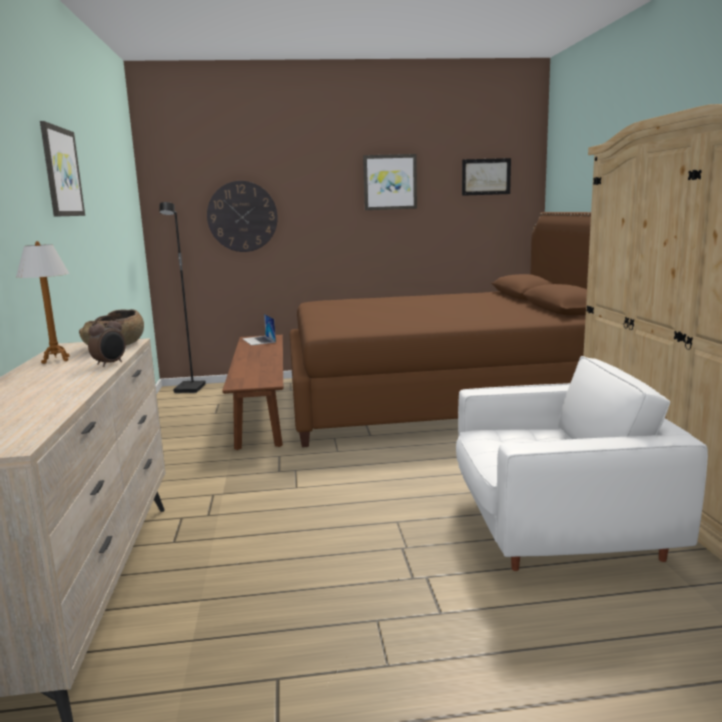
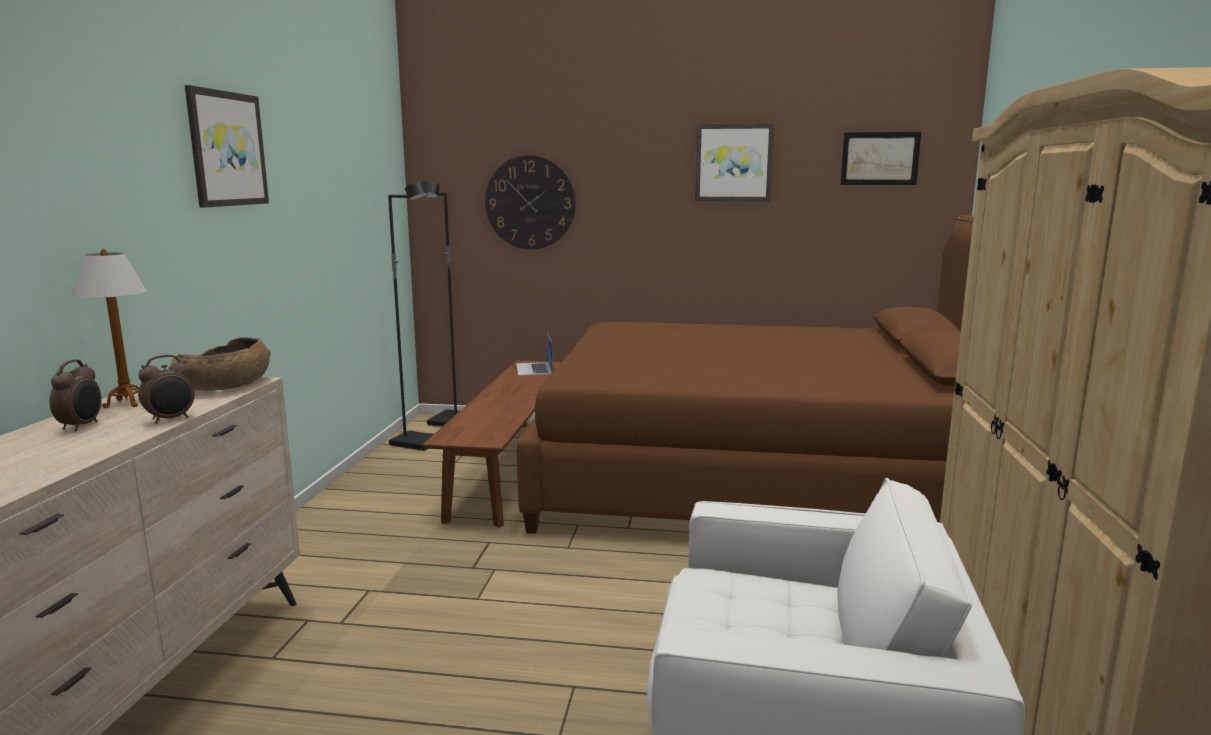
camera: 15 degrees right, 0 degrees up
none -> alarm clock [50,360,102,431]
none -> black floor lamp [388,182,434,451]

